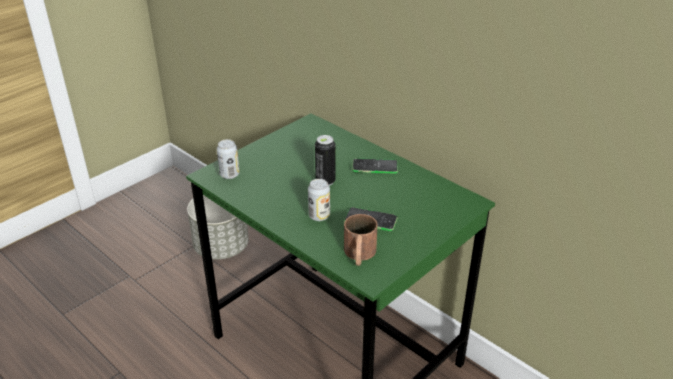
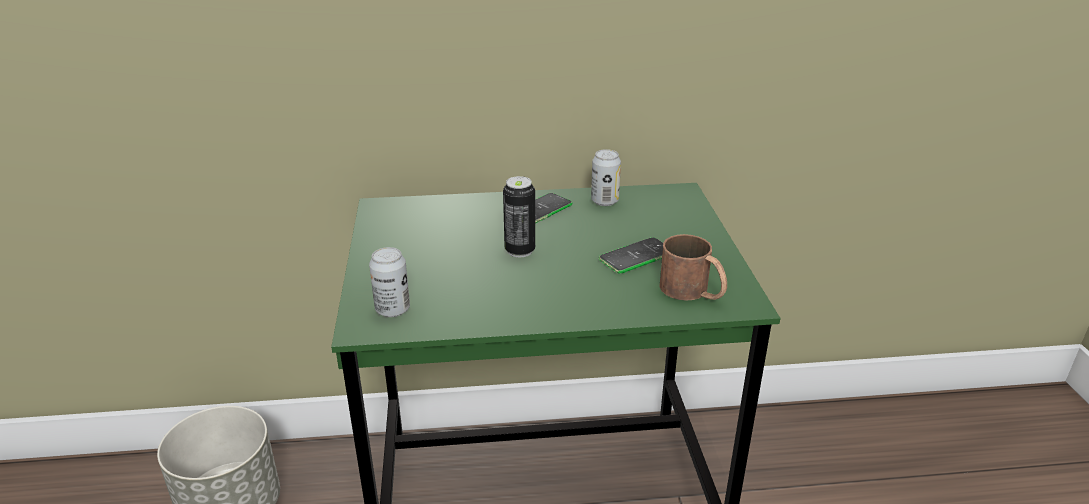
camera: 50 degrees left, 5 degrees down
can [308,179,330,221] -> can moved to [591,149,621,206]

